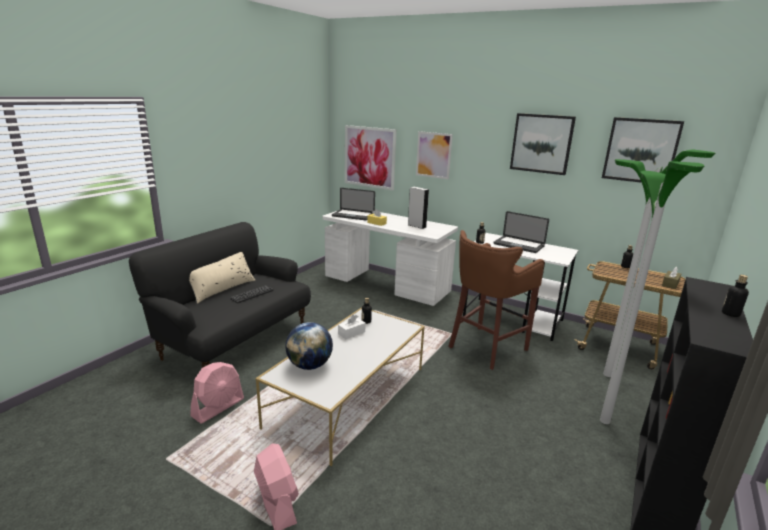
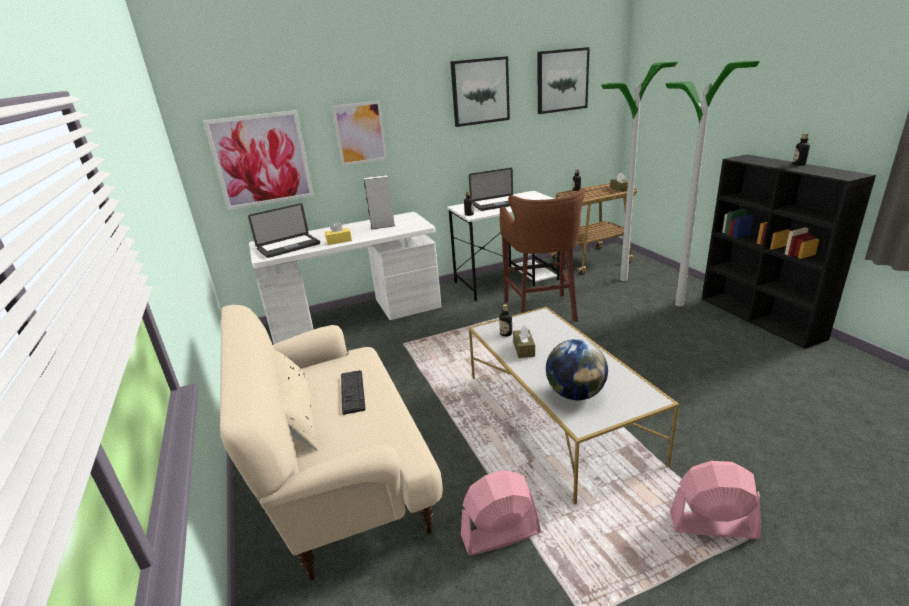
camera: 50 degrees left, 5 degrees up
black sofa [129,222,311,368] -> beige sofa [220,305,443,580]
pink fan [190,362,244,424] -> pink fan turned 90 degrees counterclockwise [461,470,541,556]
white tissue box [338,315,366,339] -> brown tissue box [513,325,535,358]

